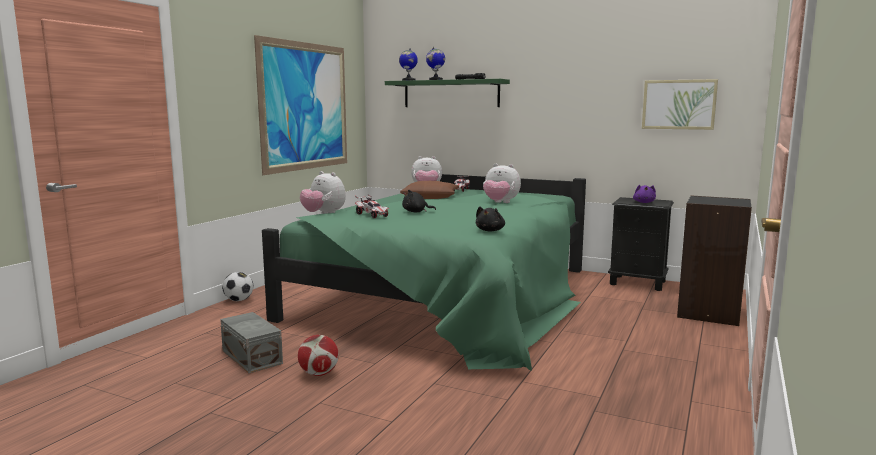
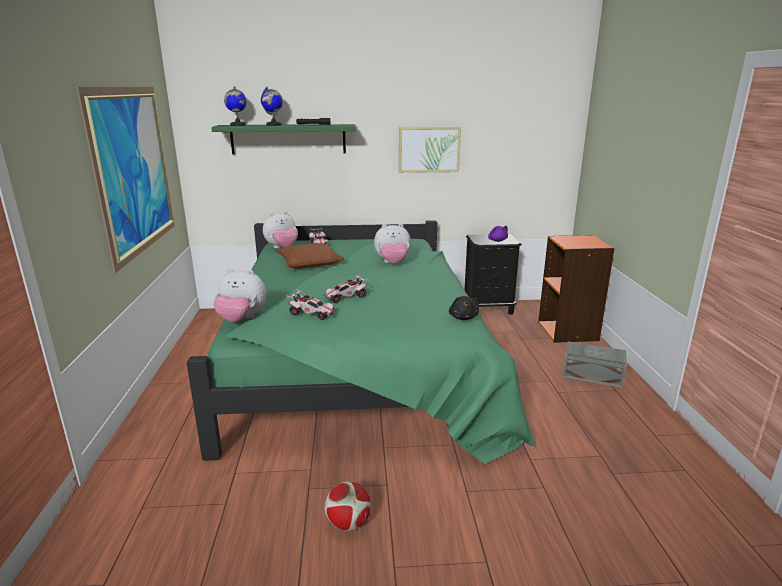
camera: 30 degrees left, 10 degrees up
grey storage box [220,312,283,373] -> grey storage box moved to [563,341,627,388]
football [222,272,253,301] -> none
black plush toy [402,190,436,212] -> toy car [323,273,368,303]
picture [642,79,718,130] -> picture moved to [399,127,461,173]
black bookcase [677,196,752,326] -> orange bookcase [538,235,615,343]

